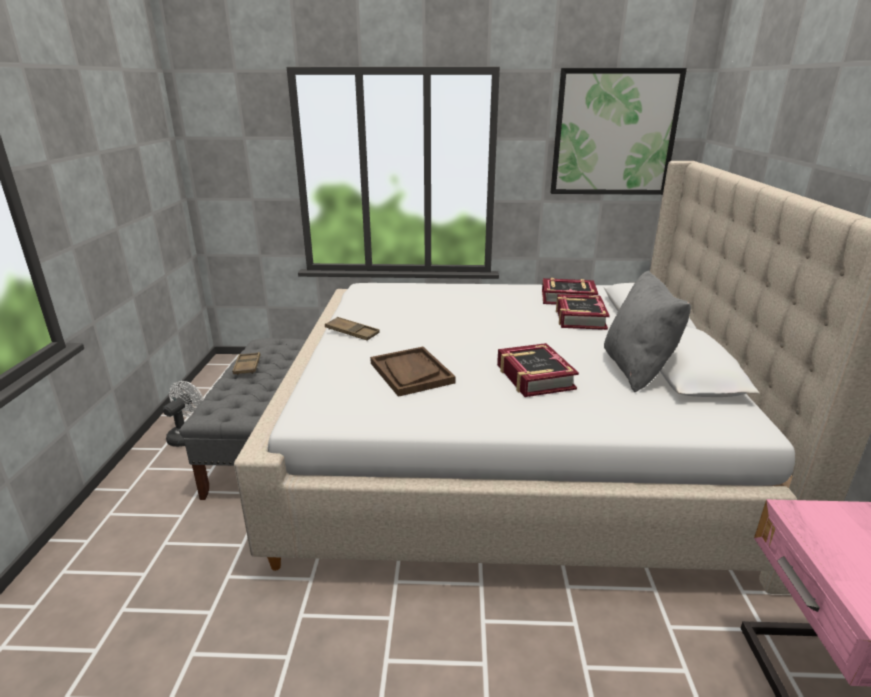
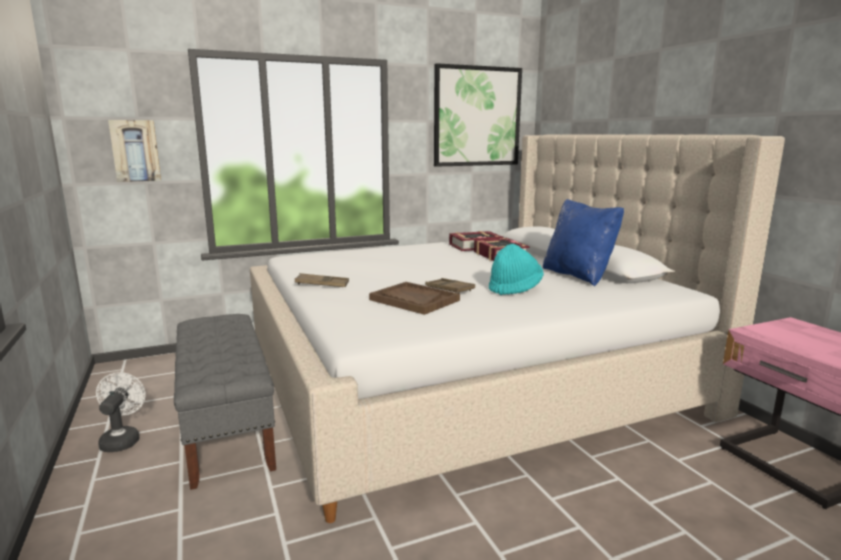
camera: 25 degrees left, 10 degrees down
brown tray [232,352,260,375] -> brown tray moved to [425,278,475,294]
book [497,343,579,397] -> turquoise hat [489,244,544,295]
grey pillow [604,270,691,392] -> blue pillow [543,199,624,286]
none -> picture [108,120,161,182]

